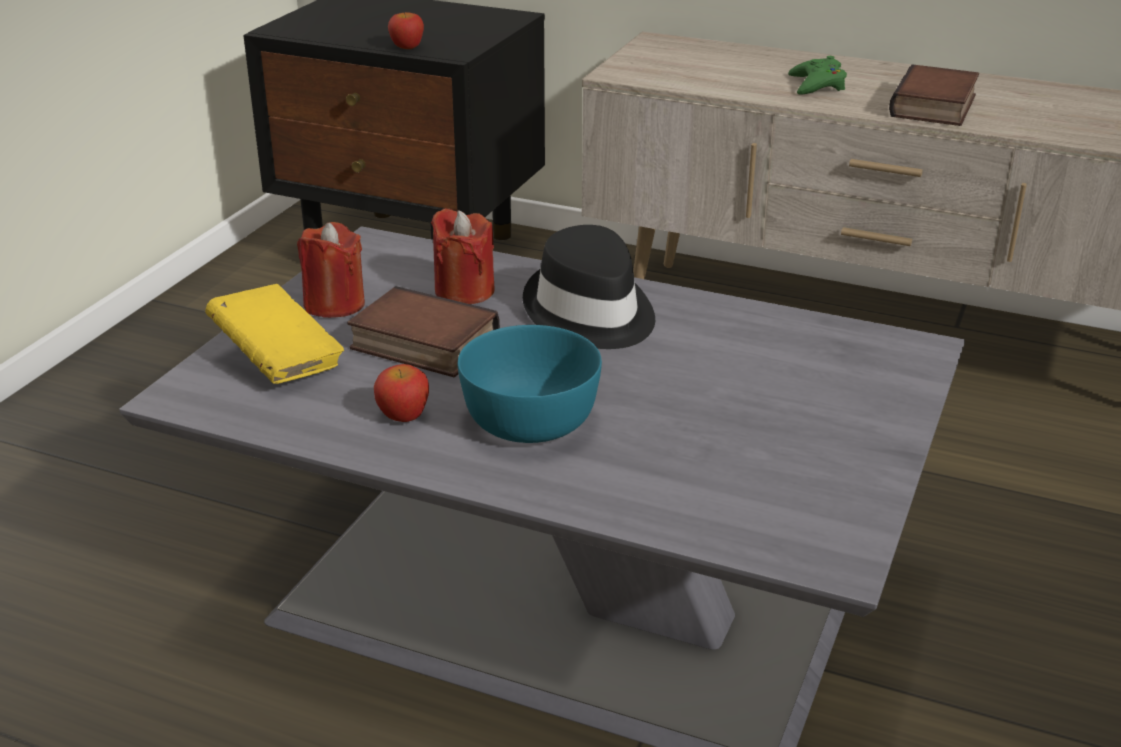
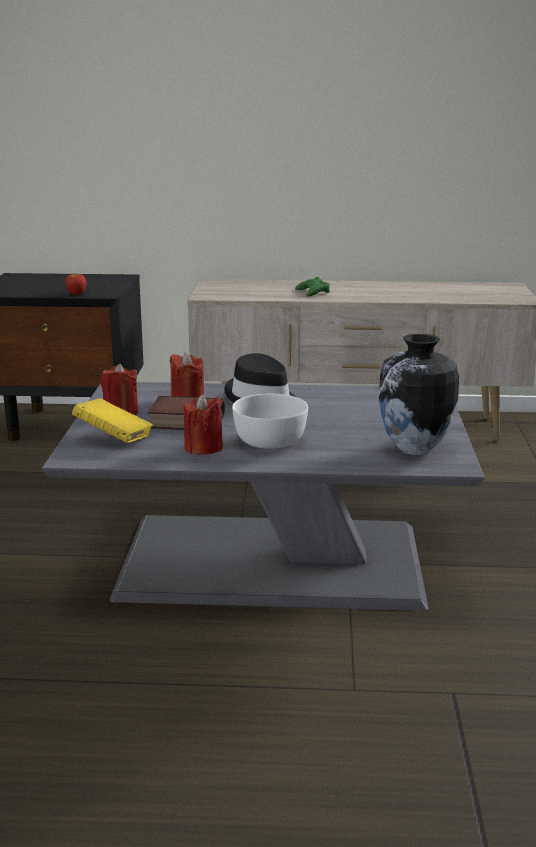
camera: 20 degrees left, 10 degrees down
apple [374,364,429,422] -> red candle [184,394,223,454]
turquoise bowl [458,325,602,443] -> white bowl [232,394,308,449]
book [889,64,979,126] -> none
none -> vase [379,334,459,455]

